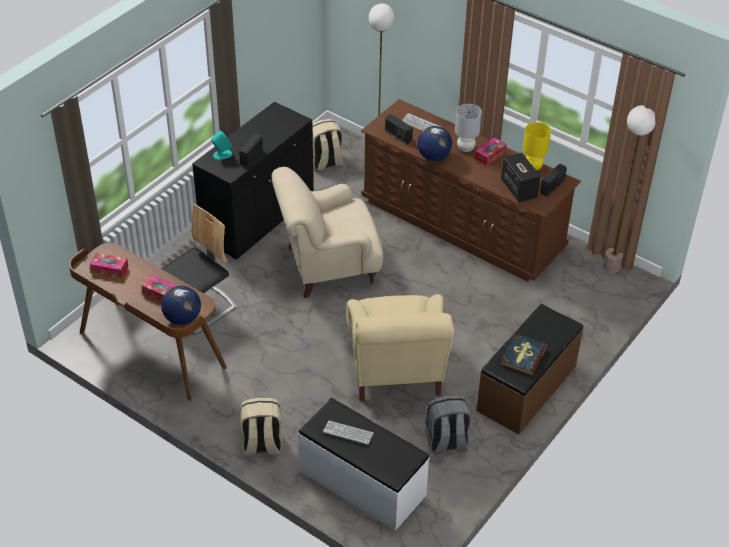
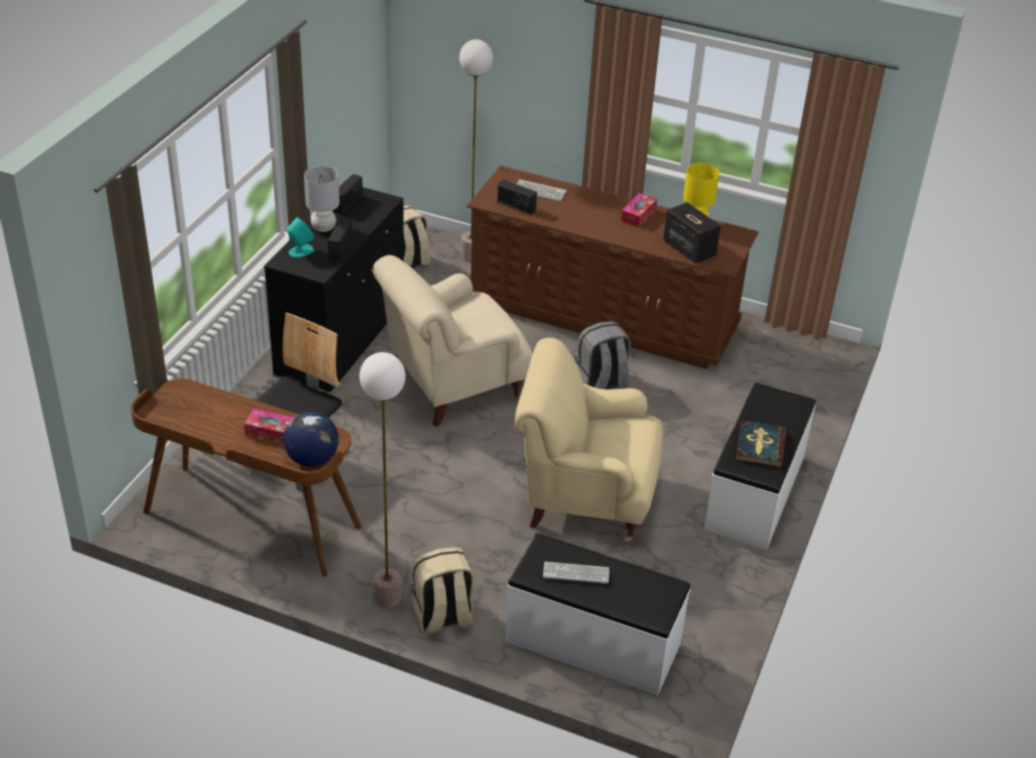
camera: 15 degrees left, 5 degrees down
tissue box [90,253,128,278] -> none
beige armchair [346,294,454,401] -> beige armchair turned 120 degrees clockwise [515,338,663,541]
globe [417,126,452,161] -> none
grey backpack [425,395,471,454] -> grey backpack moved to [575,321,631,389]
grey table lamp [455,104,482,152] -> grey table lamp moved to [304,166,340,232]
brown bench [476,304,584,434] -> white bench [704,382,816,550]
radio [540,164,567,196] -> radio moved to [333,174,363,215]
floor lamp [603,105,655,273] -> floor lamp moved to [359,352,406,608]

